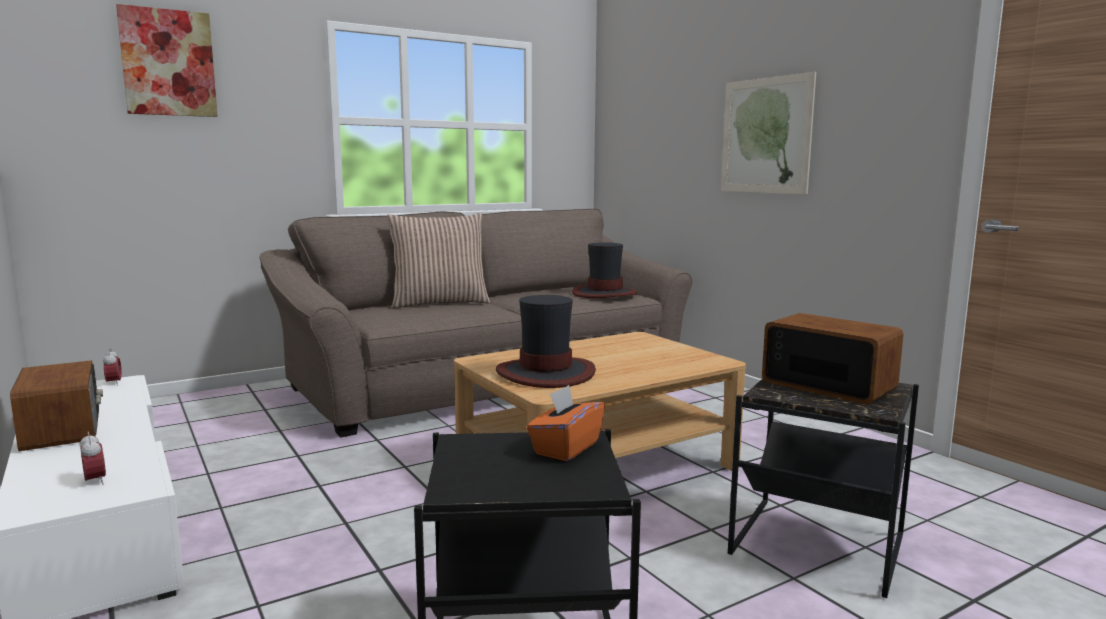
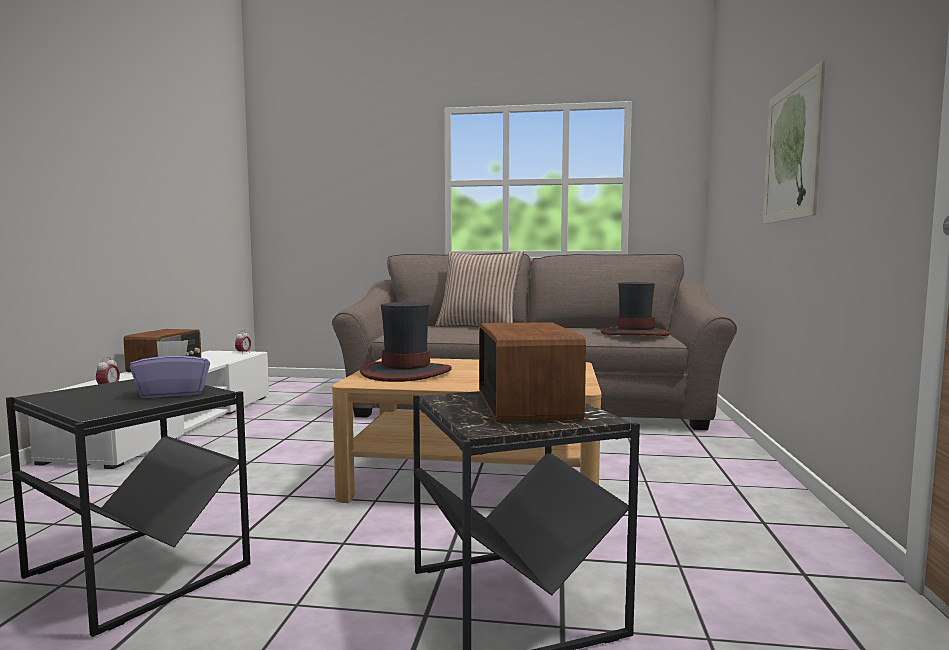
camera: 40 degrees right, 5 degrees down
picture [116,4,218,117] -> none
orange tissue box [526,385,605,461] -> purple tissue box [130,340,210,398]

